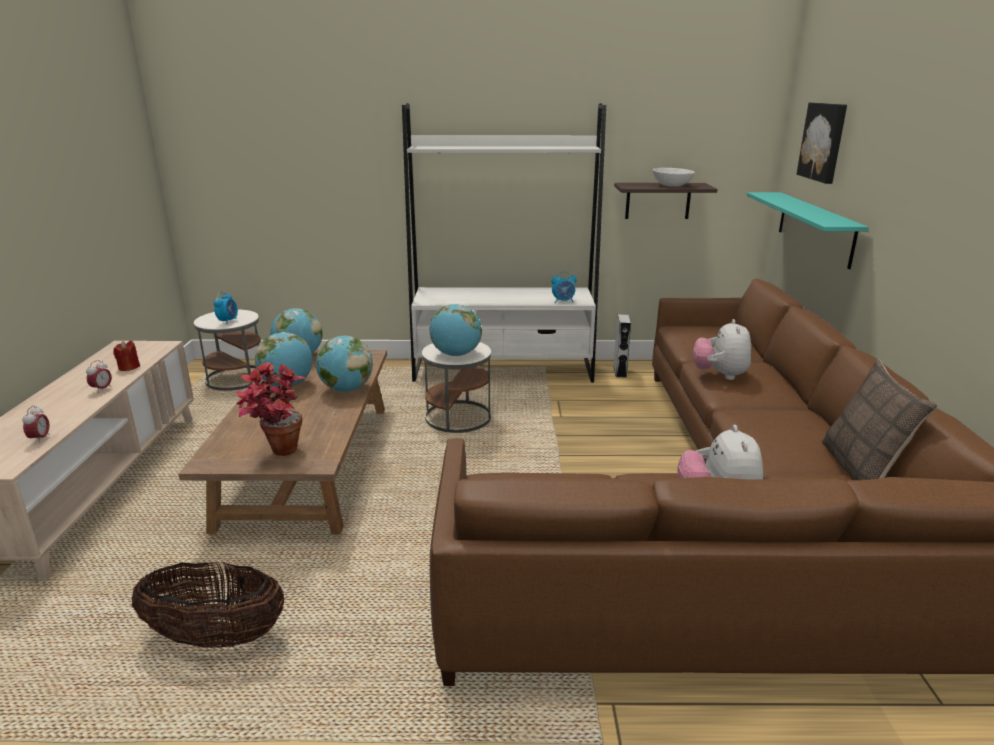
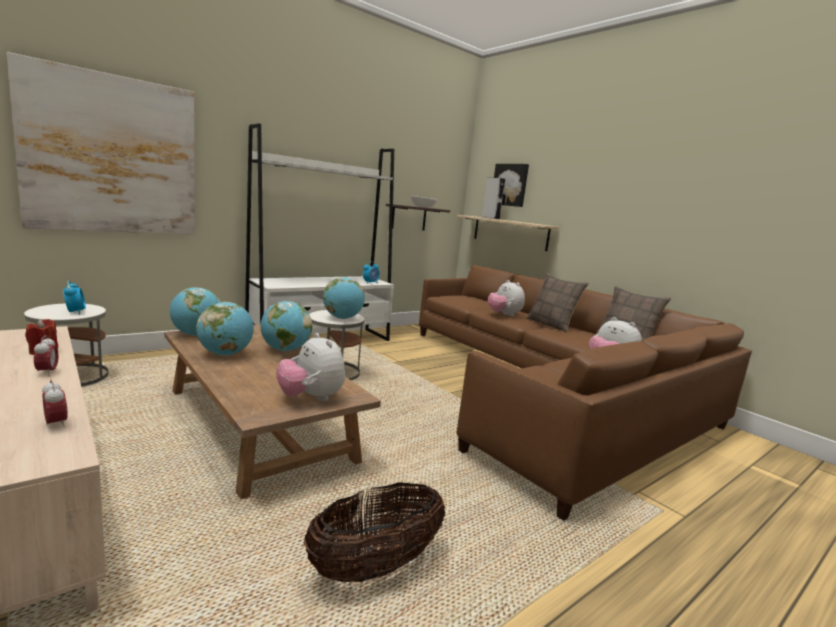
camera: 40 degrees left, 10 degrees down
potted plant [235,362,305,456] -> plush toy [276,333,345,401]
grey speaker [613,314,631,377] -> grey speaker moved to [482,178,505,219]
turquoise shelf [747,192,869,269] -> beige shelf [457,215,559,251]
none -> picture [7,52,195,235]
none -> pillow [527,273,589,332]

